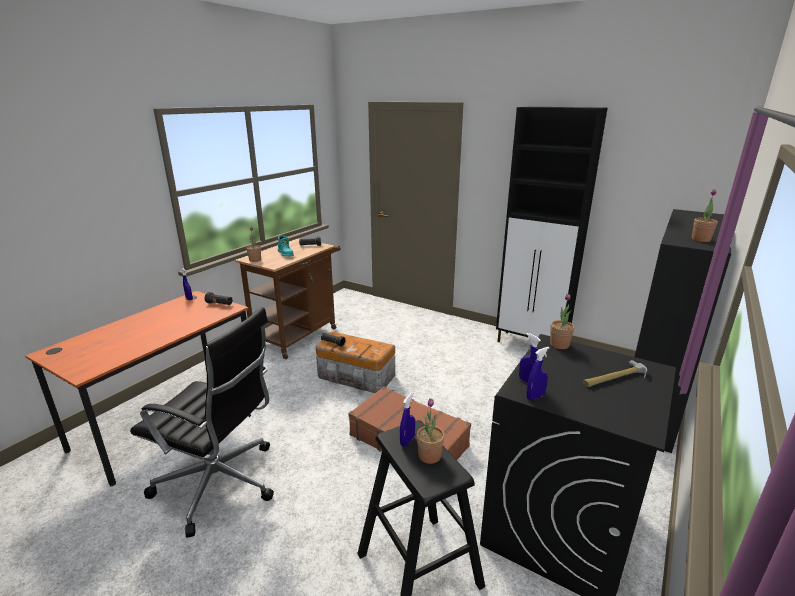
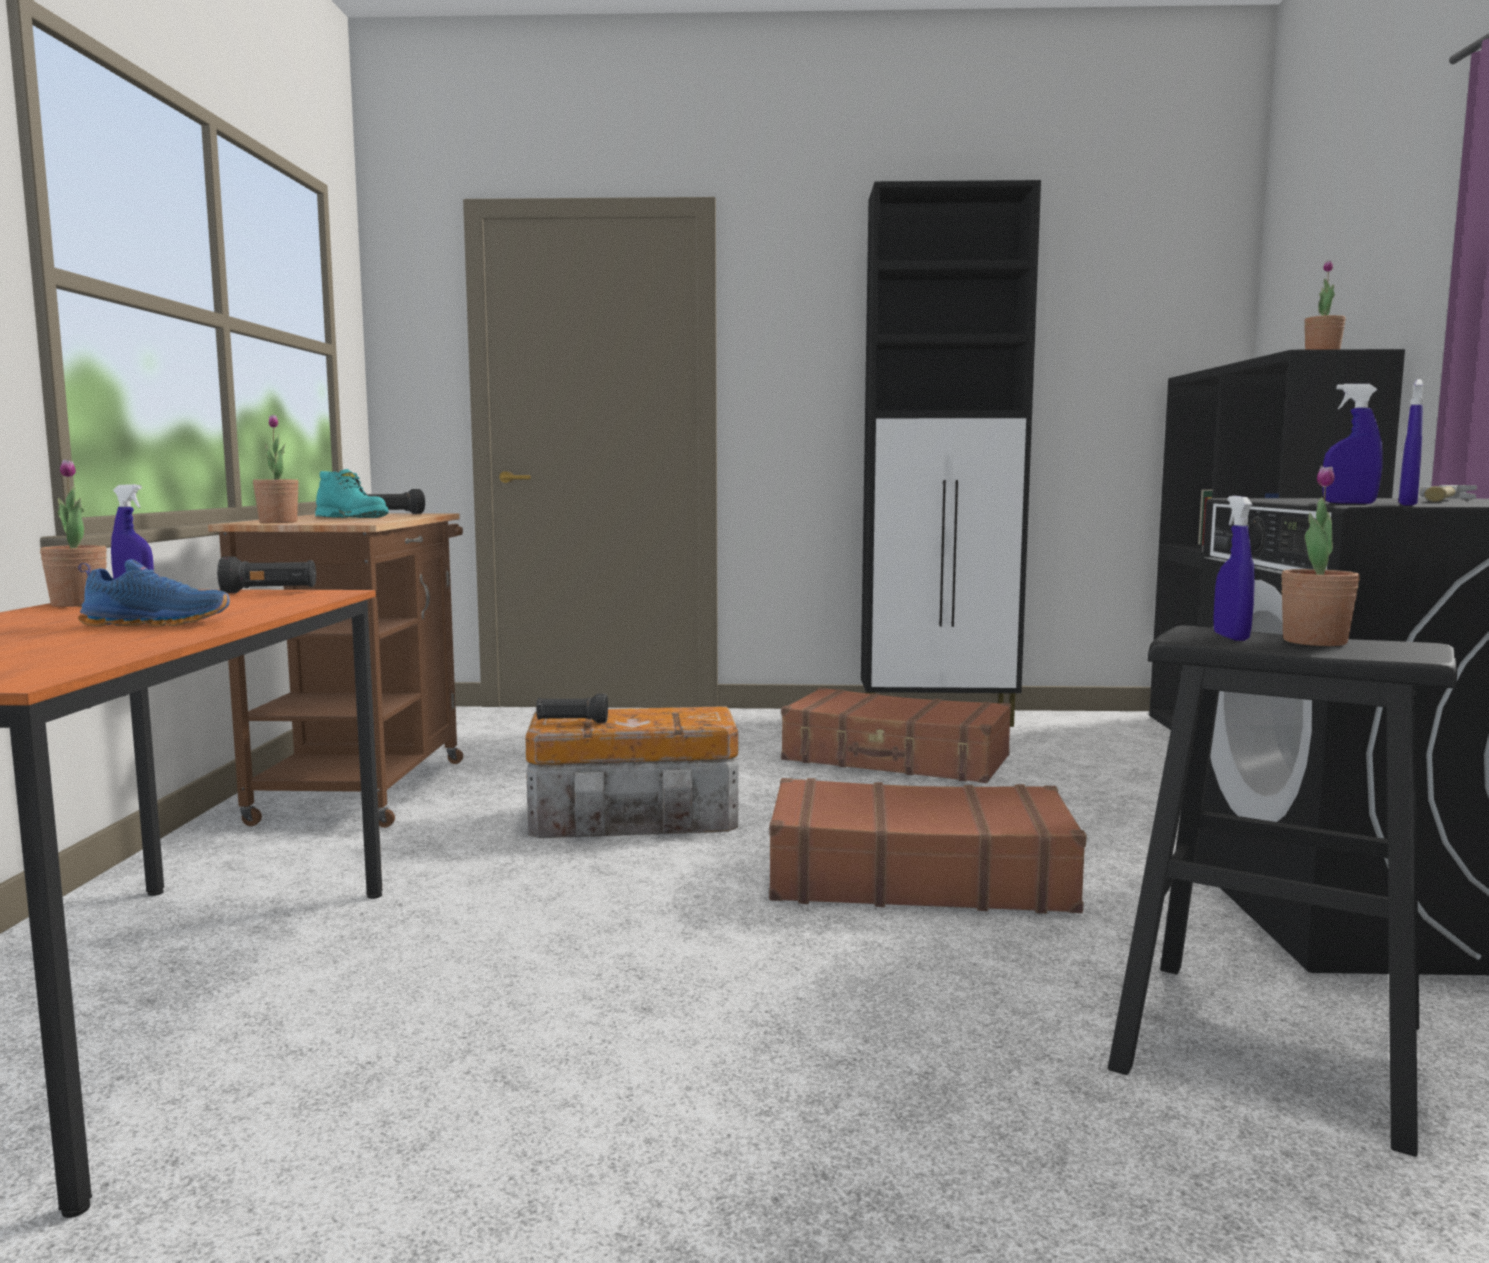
camera: 30 degrees left, 15 degrees down
black office chair [130,307,274,538] -> none
potted plant [550,294,574,349] -> potted plant moved to [40,459,107,607]
none -> blue shoe [78,559,230,626]
none -> brown suitcase [781,687,1011,783]

